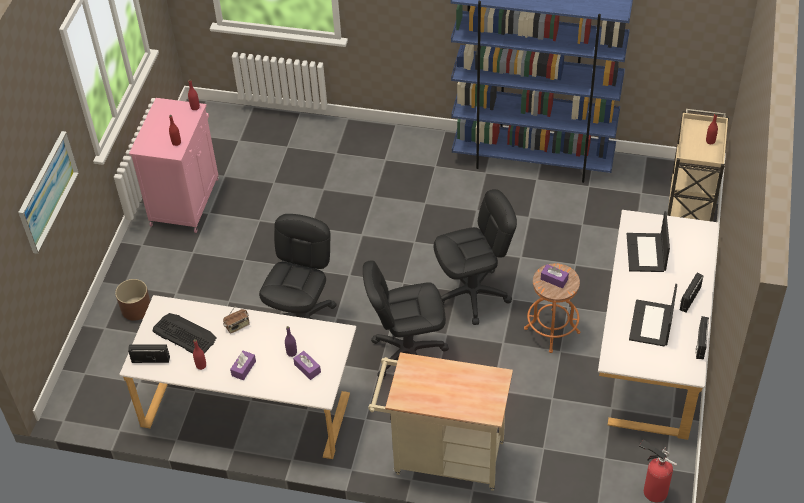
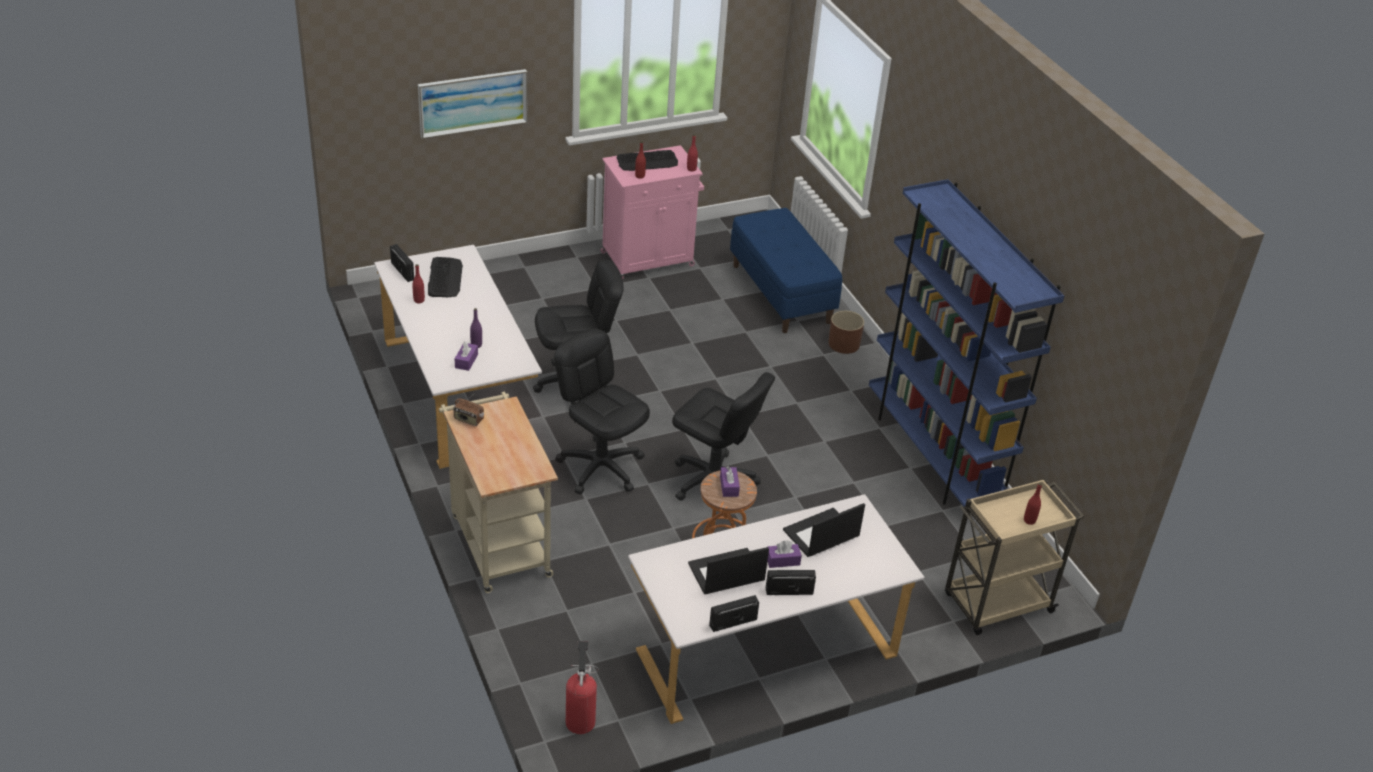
camera: 50 degrees right, 10 degrees down
brown planter [115,279,150,321] -> brown planter moved to [828,311,864,354]
radio [223,305,250,334] -> radio moved to [453,394,484,426]
purple tissue box [230,350,256,380] -> purple tissue box moved to [767,540,802,568]
none -> keyboard [617,150,678,171]
none -> blue bench [730,208,842,333]

